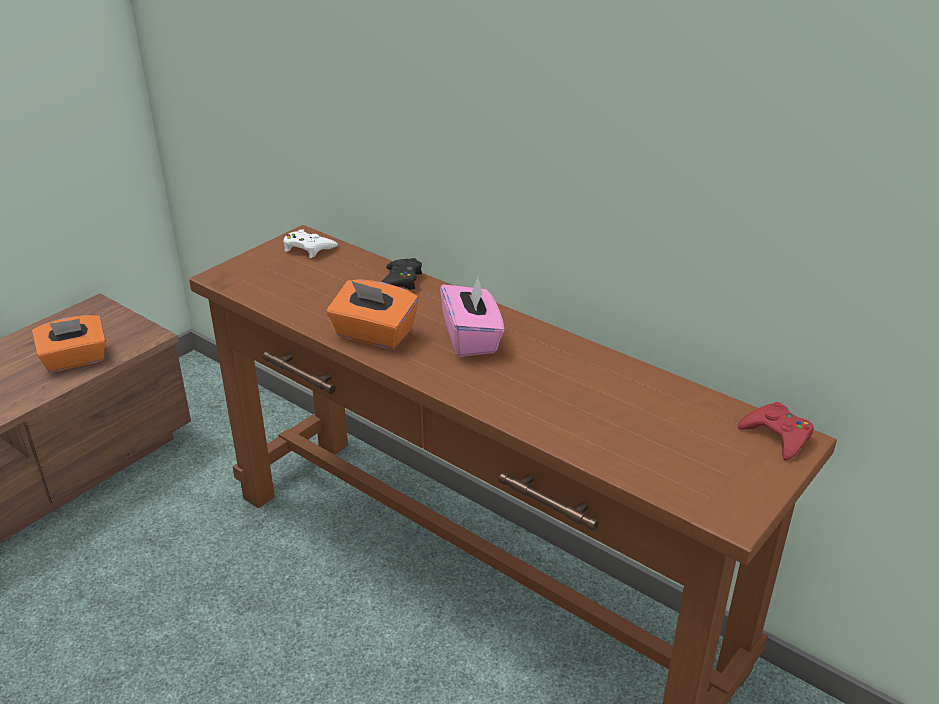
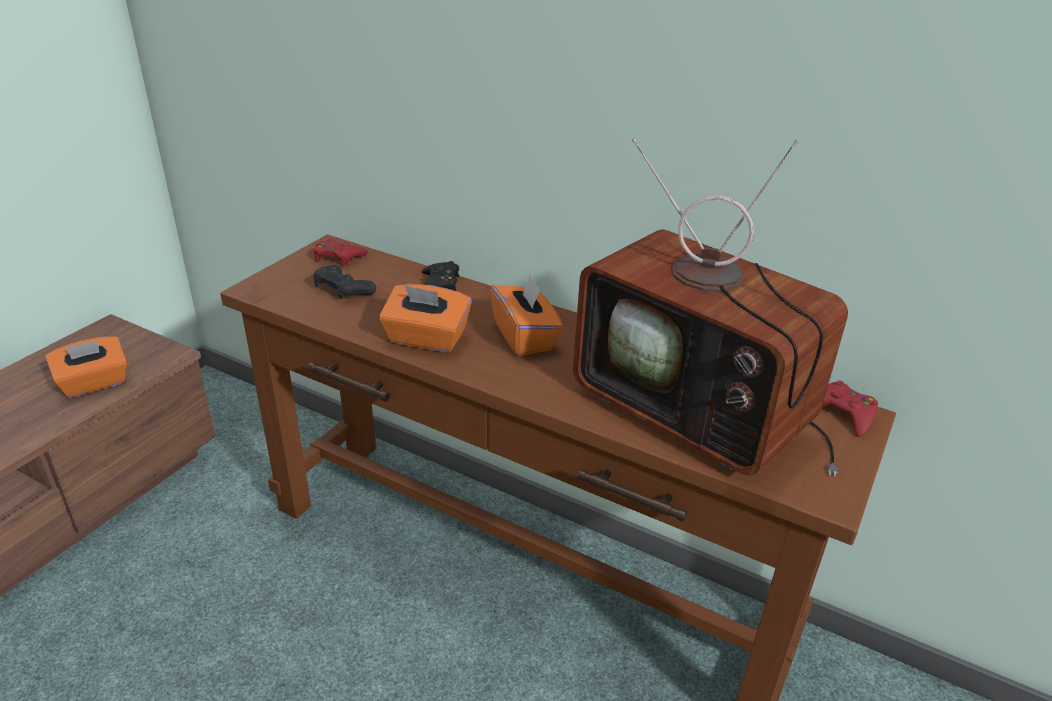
camera: 10 degrees left, 0 degrees up
white game controller [283,229,338,258] -> red game controller [314,238,368,266]
pink tissue box [440,277,504,357] -> orange tissue box [490,274,563,356]
none -> black game controller [313,265,376,299]
none -> television [573,138,848,477]

